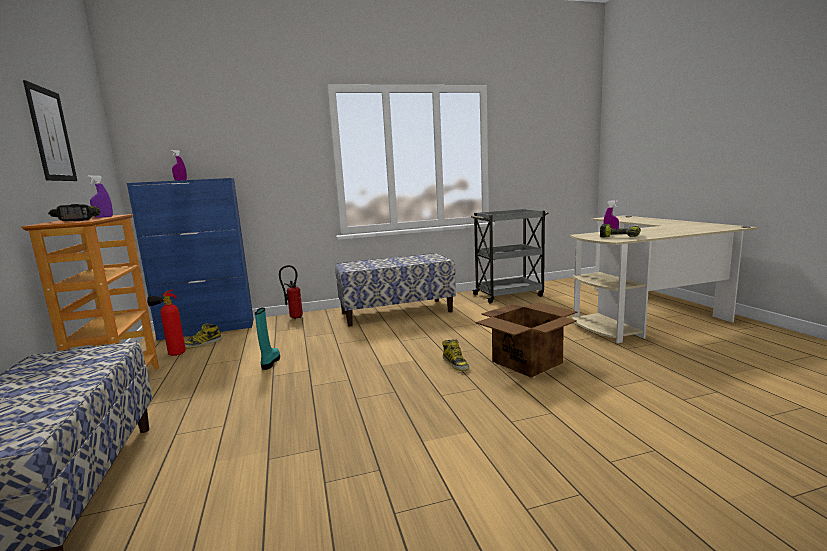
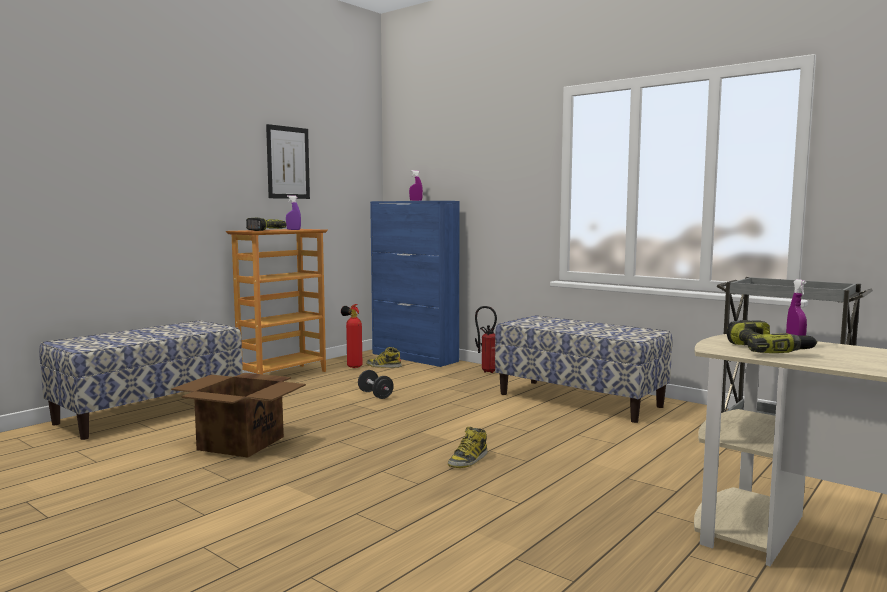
camera: 55 degrees right, 5 degrees down
turquoise boot [255,308,280,370] -> black dumbbell [358,370,394,399]
cardboard box [476,302,577,378] -> cardboard box moved to [171,373,306,458]

